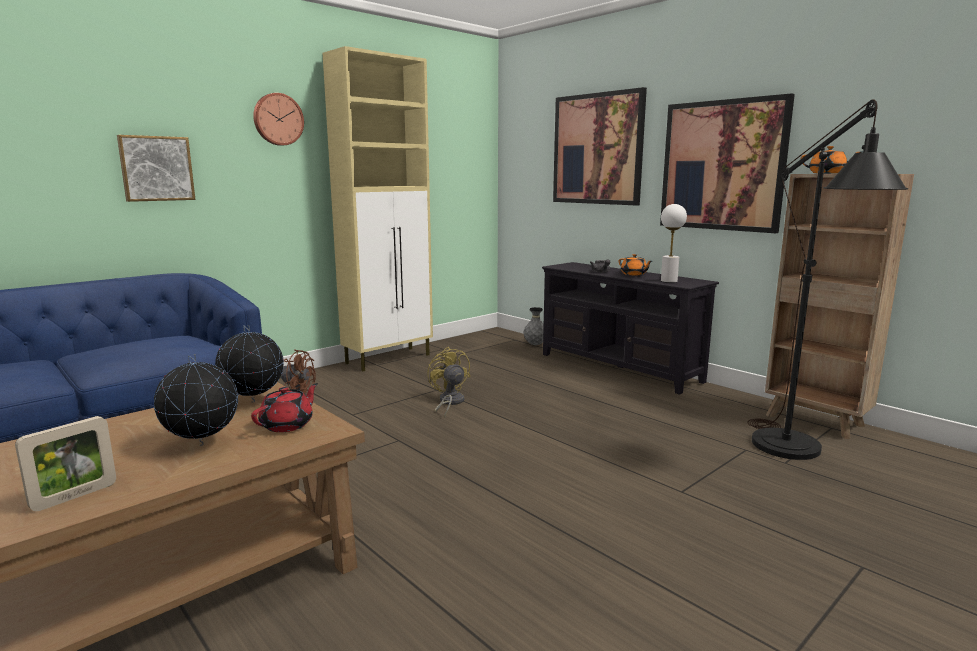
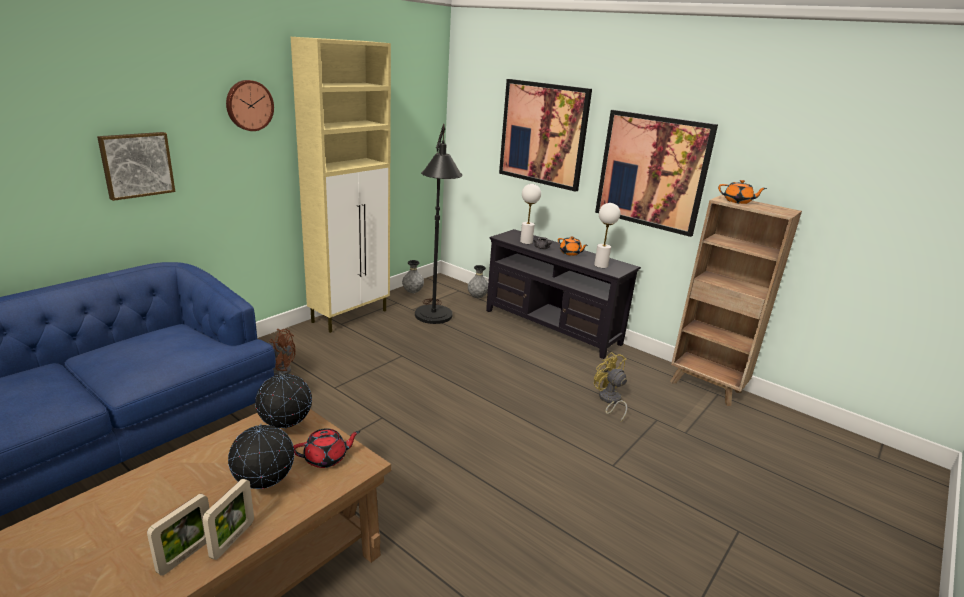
camera: 10 degrees left, 10 degrees up
red teapot [251,383,318,432] -> red teapot turned 45 degrees clockwise [293,428,360,468]
yellow fan [427,347,470,418] -> yellow fan moved to [594,352,627,422]
black floor lamp [747,99,908,460] -> black floor lamp moved to [415,124,463,324]
none -> picture frame [203,479,254,560]
none -> grey vase [402,260,424,293]
none -> white table lamp [520,184,541,244]

